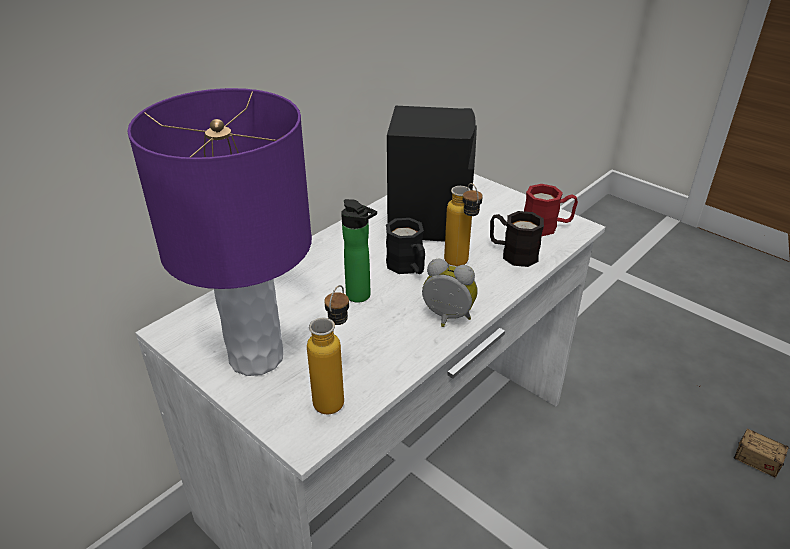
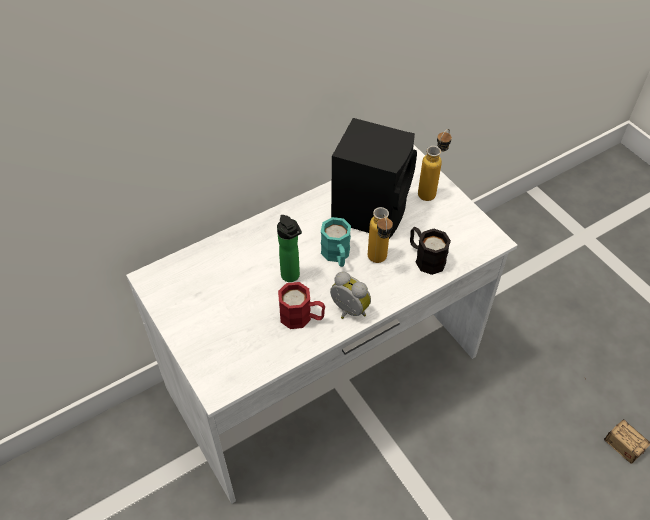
camera: 15 degrees right, 15 degrees up
purple table lamp [127,88,312,376] -> none
bottle [307,285,349,414] -> bottle moved to [418,129,452,201]
black mug [386,218,425,274] -> turquoise mug [321,217,351,267]
red mug [524,184,578,236] -> red mug moved to [278,282,325,329]

